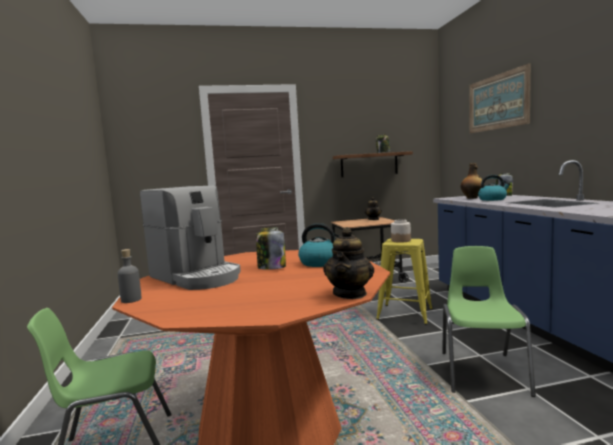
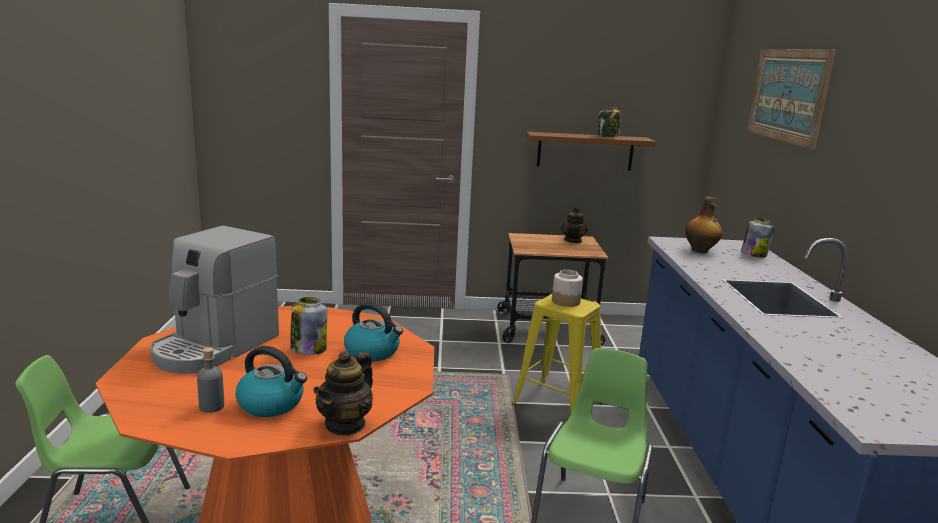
camera: 10 degrees right, 10 degrees up
grey bottle [117,249,142,303] -> grey bottle moved to [197,347,224,413]
coffee machine [140,186,241,290] -> coffee machine turned 60 degrees clockwise [150,226,279,374]
kettle [478,175,511,201] -> kettle moved to [236,346,307,417]

